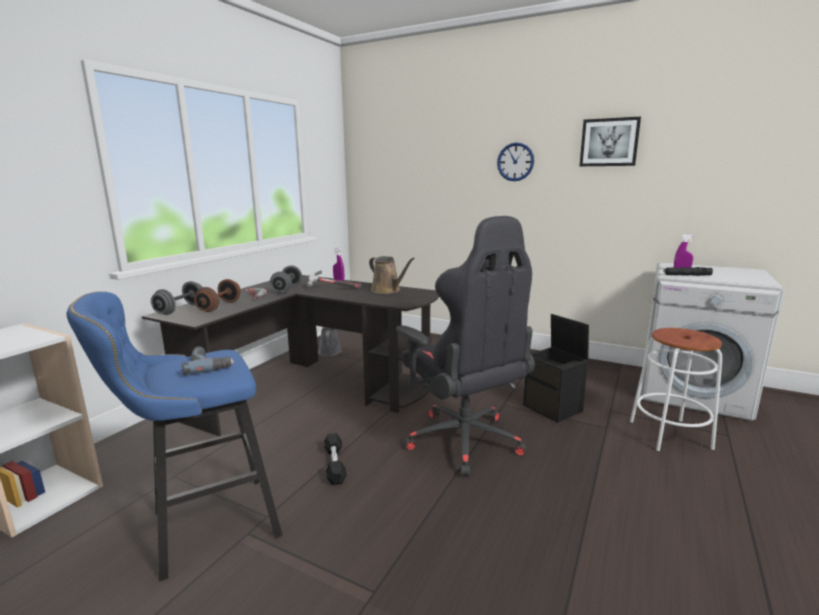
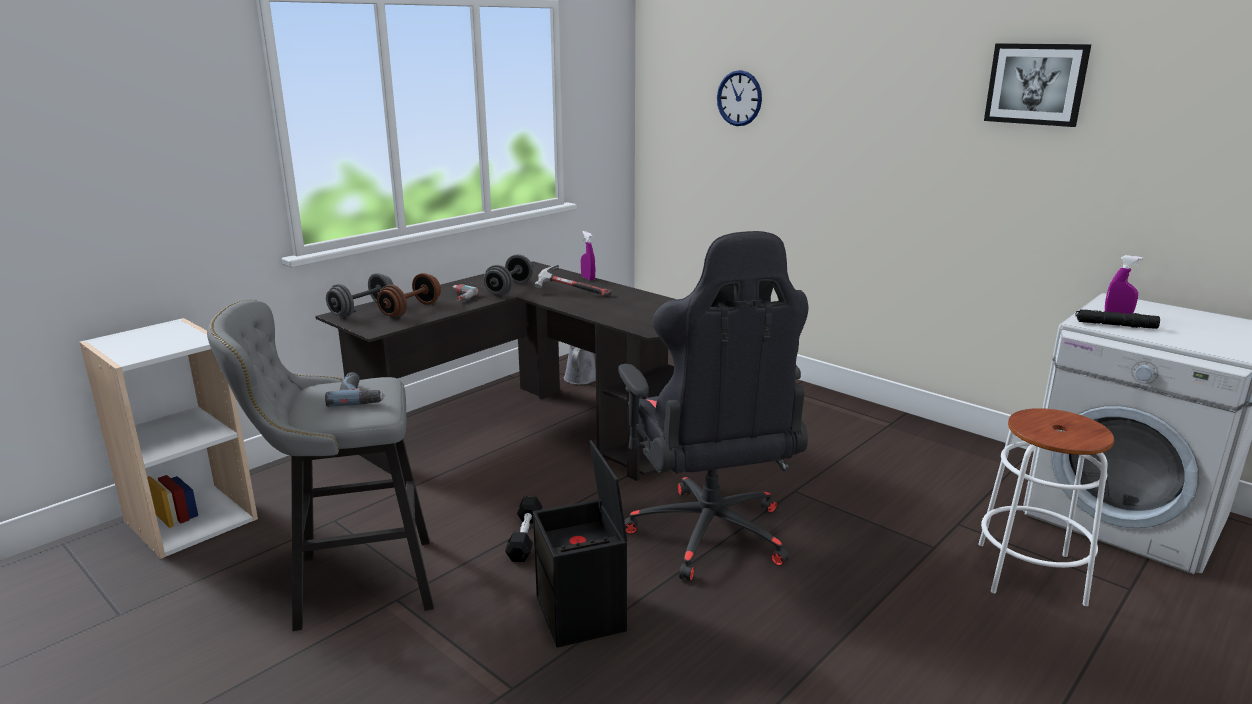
camera: 15 degrees right, 5 degrees up
blue stool [66,291,283,582] -> grey stool [207,300,434,631]
brown watering can [369,256,415,294] -> none
wall clock [497,142,534,181] -> wall clock moved to [717,70,762,126]
black storage box [523,314,589,423] -> black storage box moved to [533,440,627,648]

